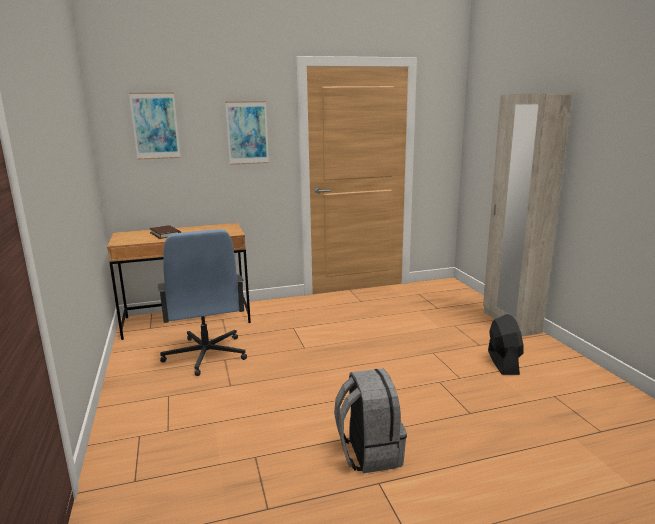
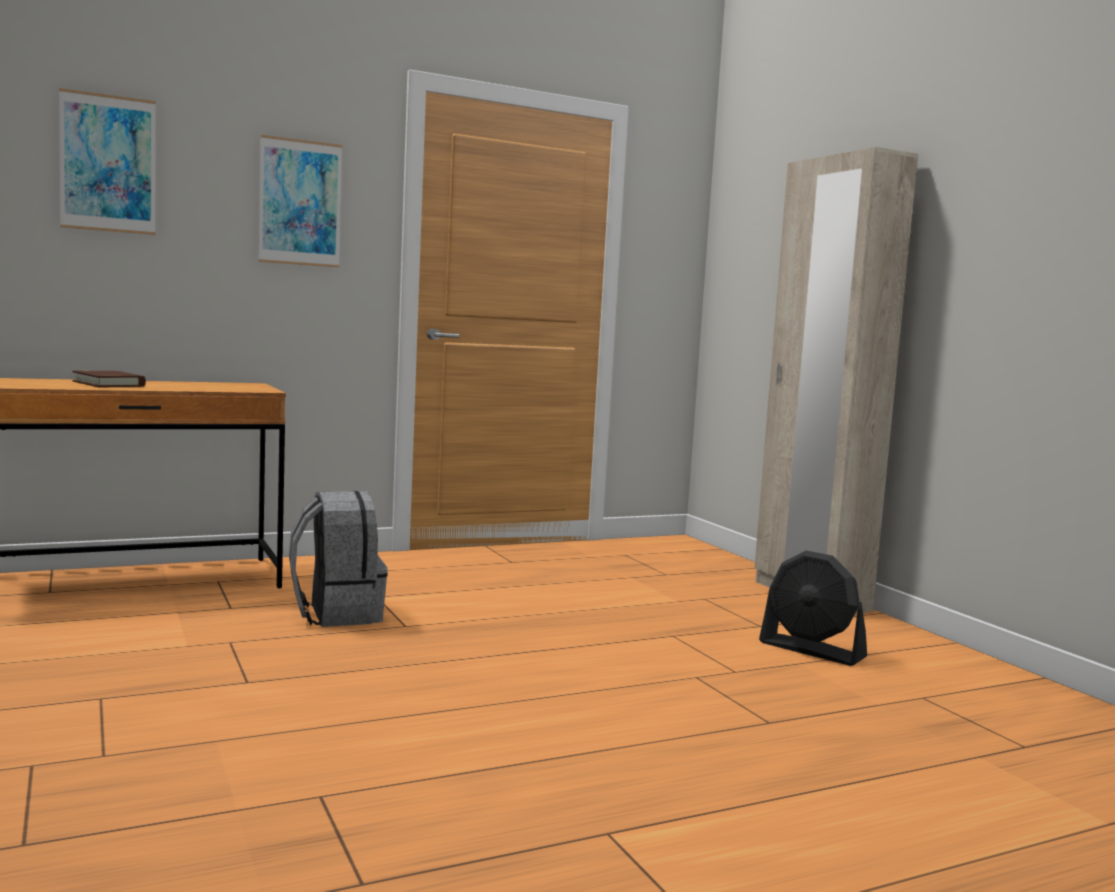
camera: 10 degrees left, 10 degrees down
blue office chair [158,229,247,376] -> none
grey backpack [334,368,407,473] -> grey backpack moved to [289,491,388,627]
black fan [488,314,523,375] -> black fan turned 135 degrees clockwise [759,551,867,666]

